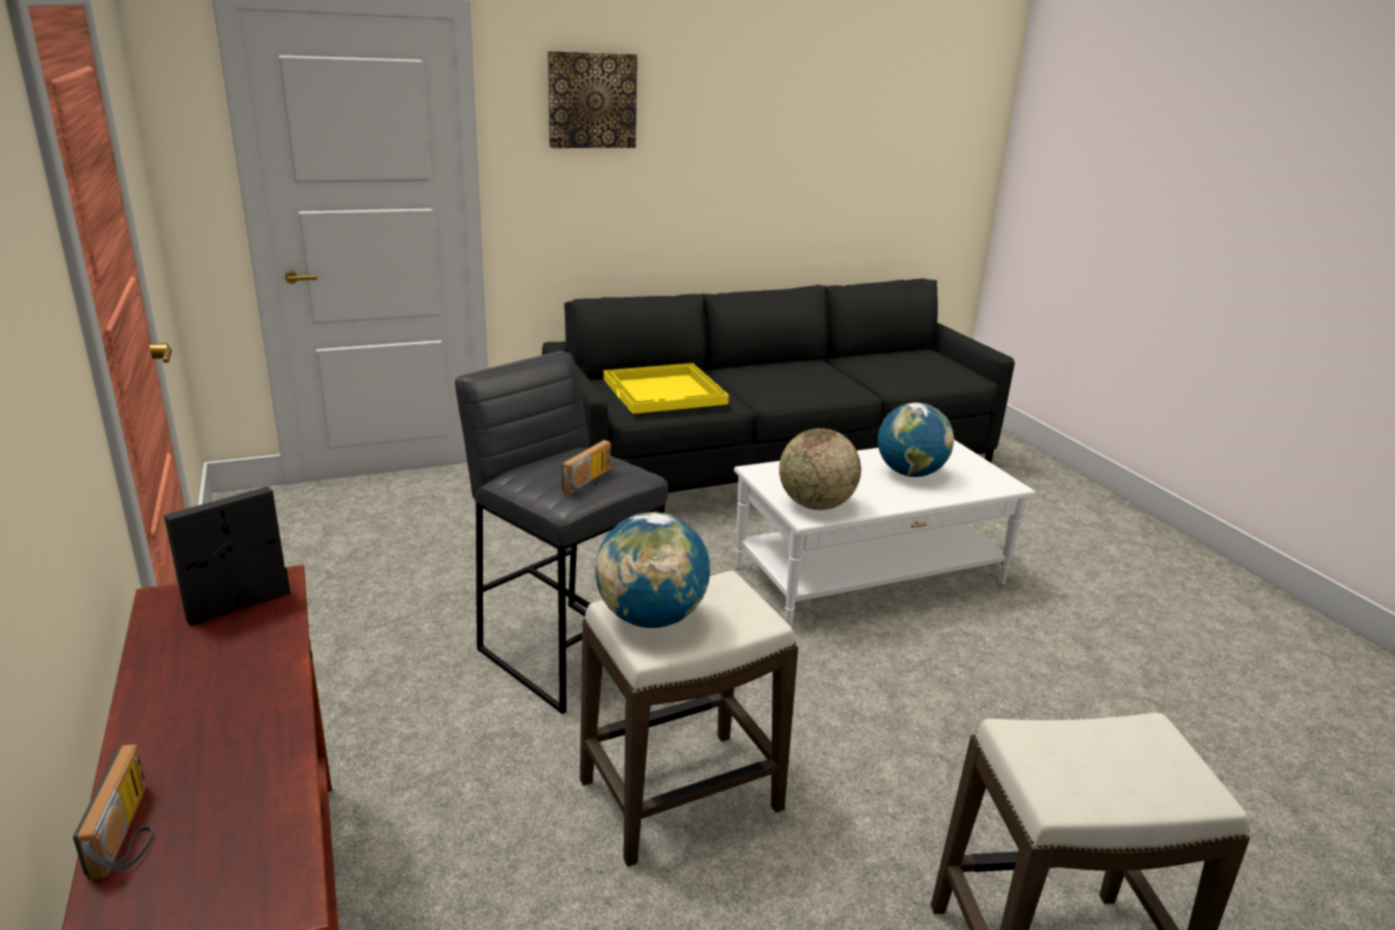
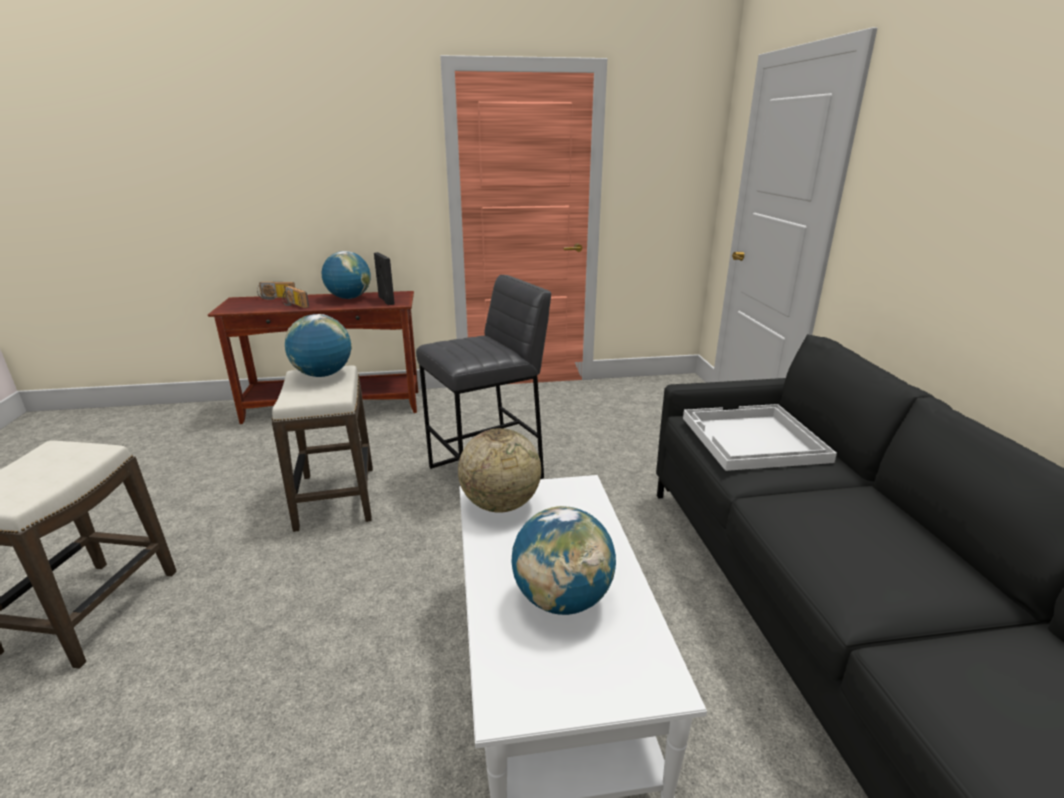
camera: 105 degrees right, 0 degrees up
picture [548,51,637,148] -> none
radio [562,440,611,494] -> radio moved to [283,286,309,308]
yellow tray [603,363,729,414] -> white tray [683,404,837,471]
none -> globe [322,251,371,299]

